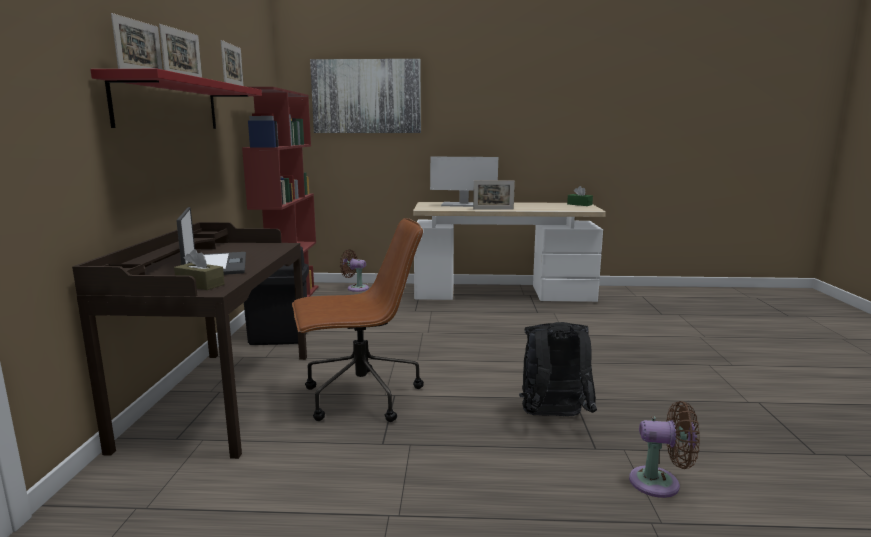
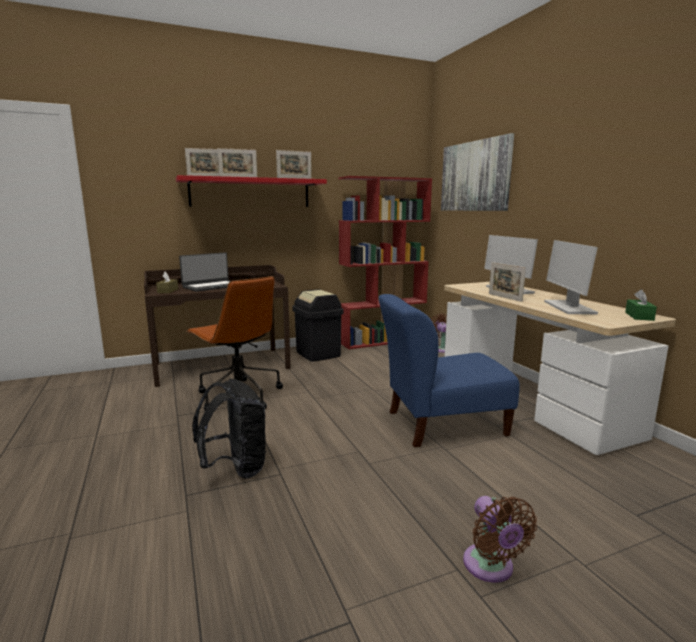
camera: 65 degrees right, 0 degrees up
brown fan [629,401,700,498] -> brown fan moved to [463,496,537,583]
none -> blue chair [379,294,520,447]
none -> monitor [544,240,598,314]

